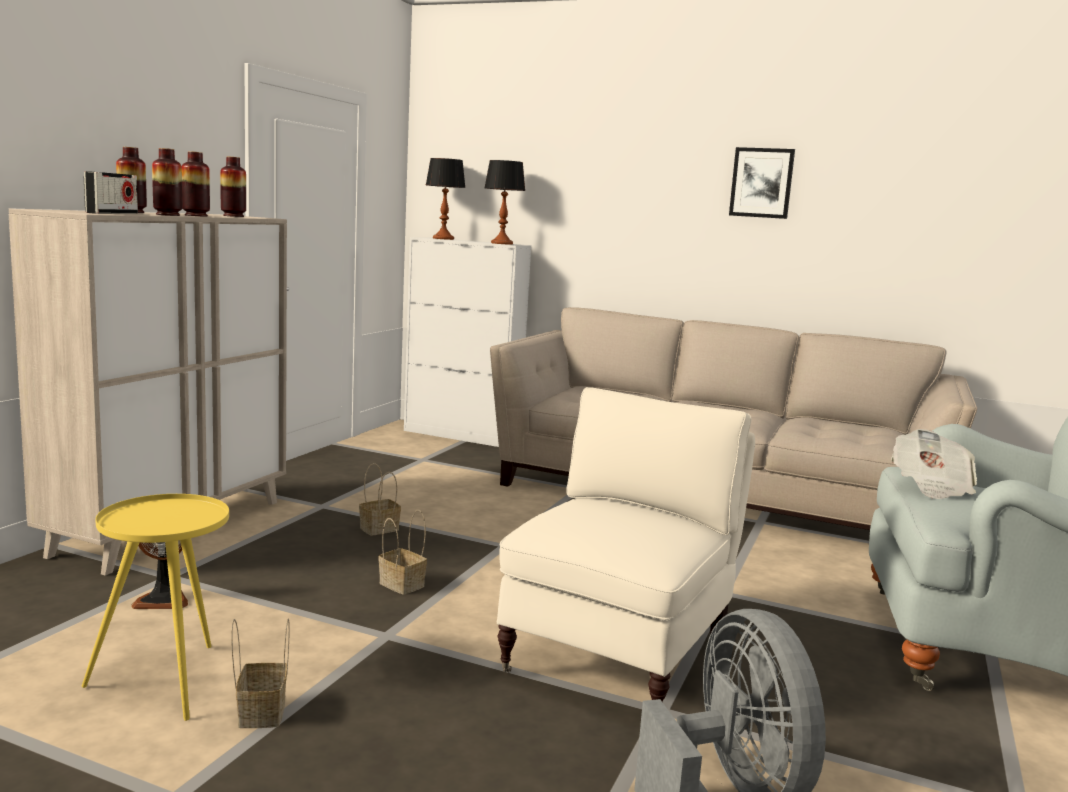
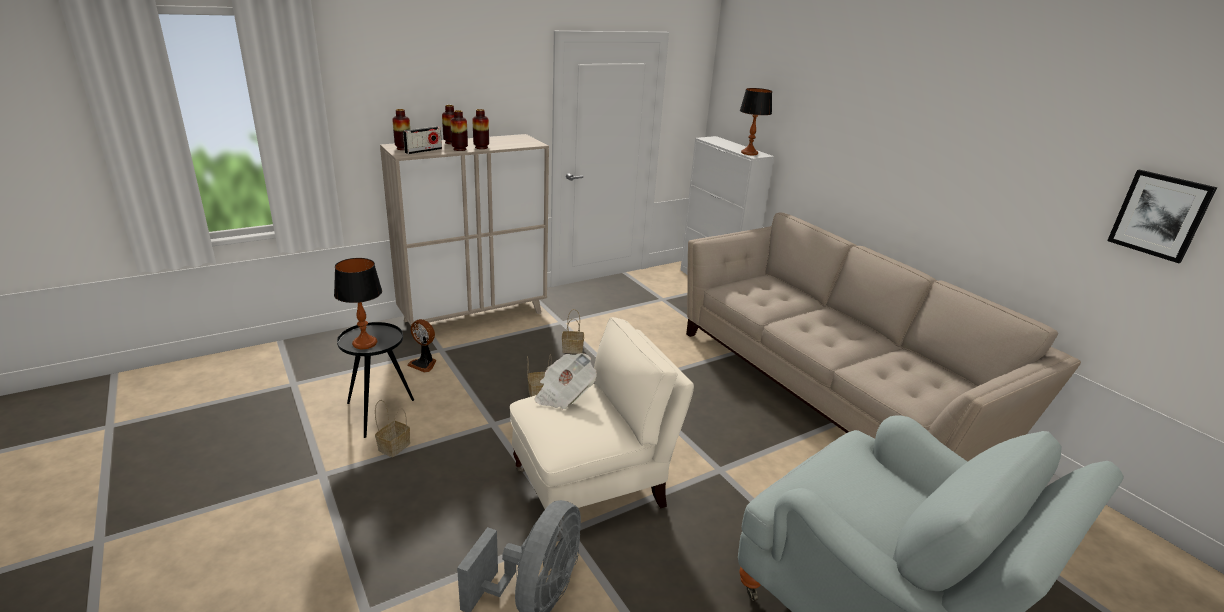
camera: 35 degrees right, 15 degrees up
yellow side table [82,494,229,721] -> black side table [337,322,414,438]
vase [220,157,246,217] -> vase moved to [392,109,410,150]
table lamp [426,158,466,240] -> table lamp moved to [334,258,382,349]
picture [729,147,795,219] -> picture moved to [1107,170,1217,263]
newspaper [891,429,977,499] -> newspaper moved to [534,353,597,409]

